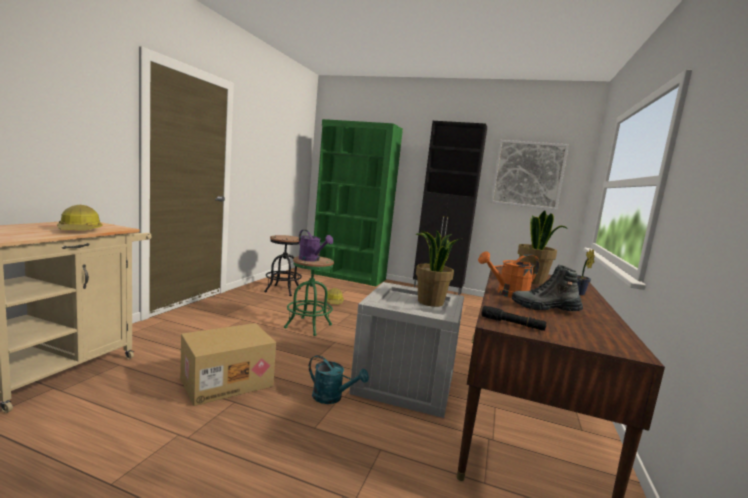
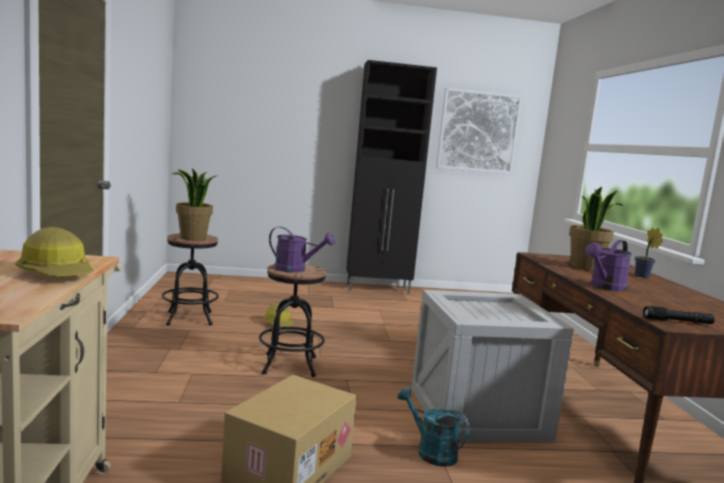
camera: 25 degrees left, 0 degrees up
green stool [284,256,334,336] -> black stool [259,264,326,377]
turquoise watering can [309,355,369,404] -> turquoise watering can turned 135 degrees counterclockwise [398,387,470,467]
green bookcase [311,119,403,286] -> none
potted plant [415,229,461,307] -> potted plant moved to [172,168,216,241]
orange watering can [478,251,539,298] -> purple watering can [585,240,632,291]
boot [512,265,583,311] -> none

